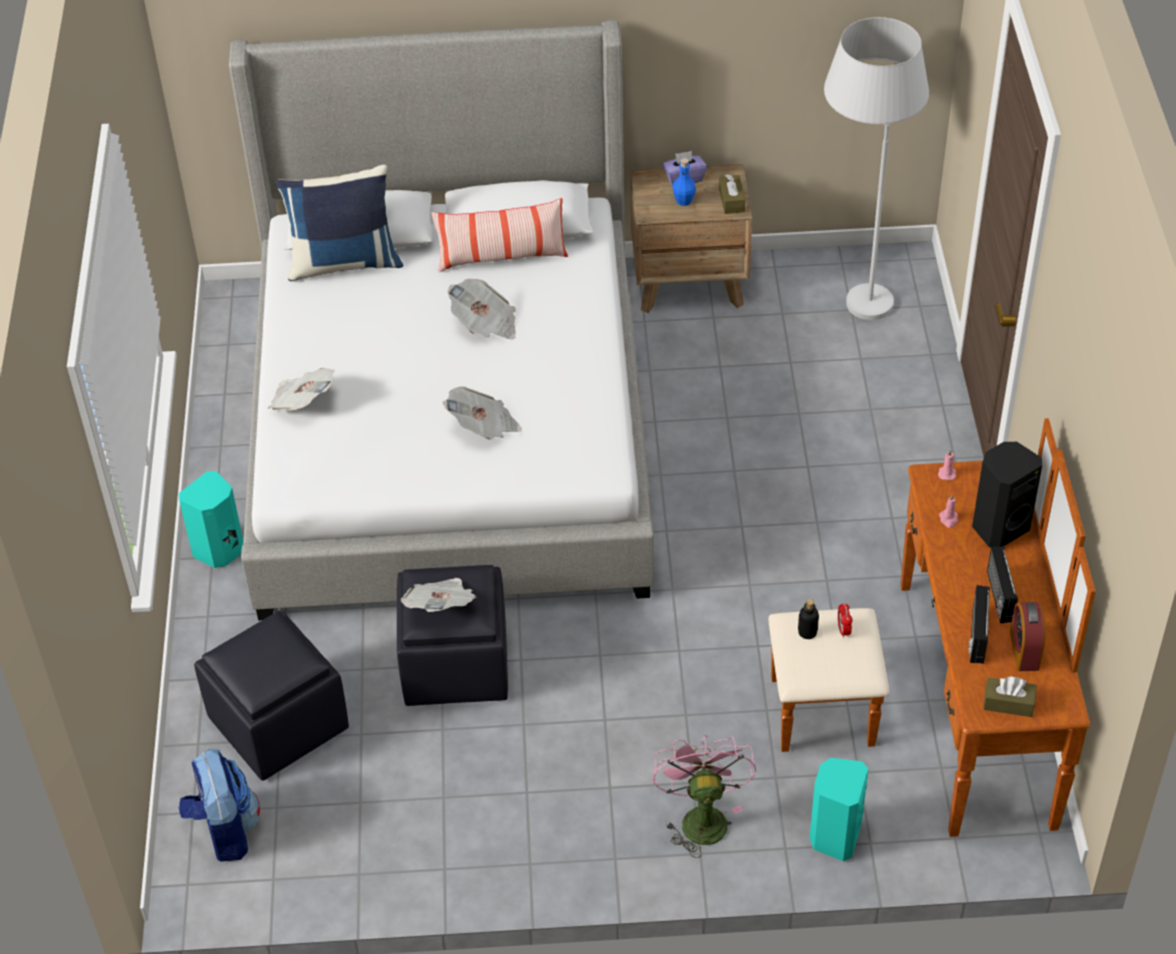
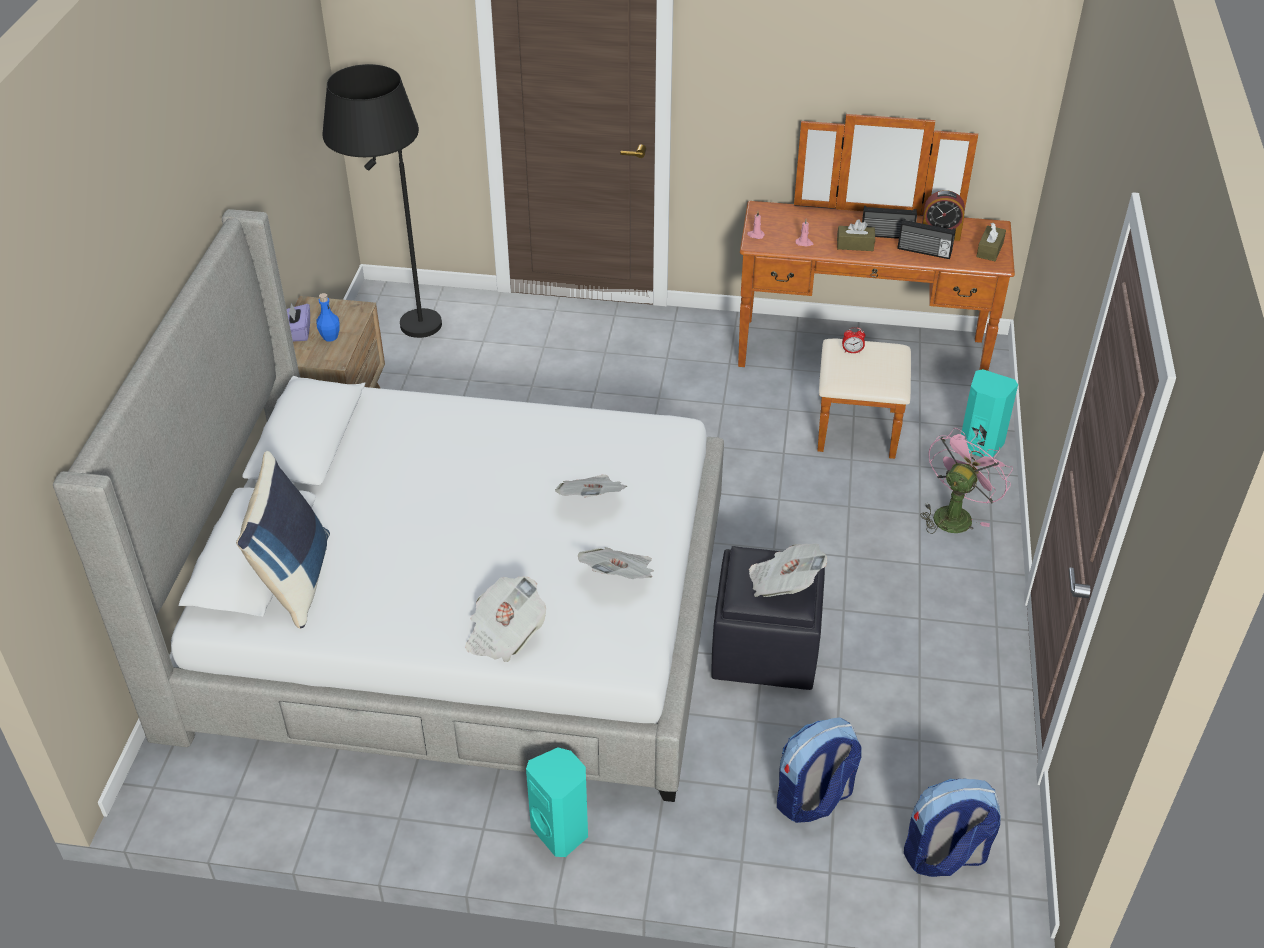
camera: 80 degrees left, 5 degrees down
black ottoman [194,611,349,781] -> backpack [777,717,862,823]
pillow [431,198,568,272] -> none
newspaper [448,279,516,339] -> newspaper moved to [578,547,654,579]
pink fan [653,735,756,858] -> pink fan turned 120 degrees clockwise [920,428,1013,534]
brown tissue box [719,174,745,214] -> brown tissue box moved to [837,219,875,251]
bottle [798,599,819,639] -> none
white floor lamp [824,17,929,320] -> black floor lamp [322,64,442,338]
black speaker [972,442,1042,548] -> none

